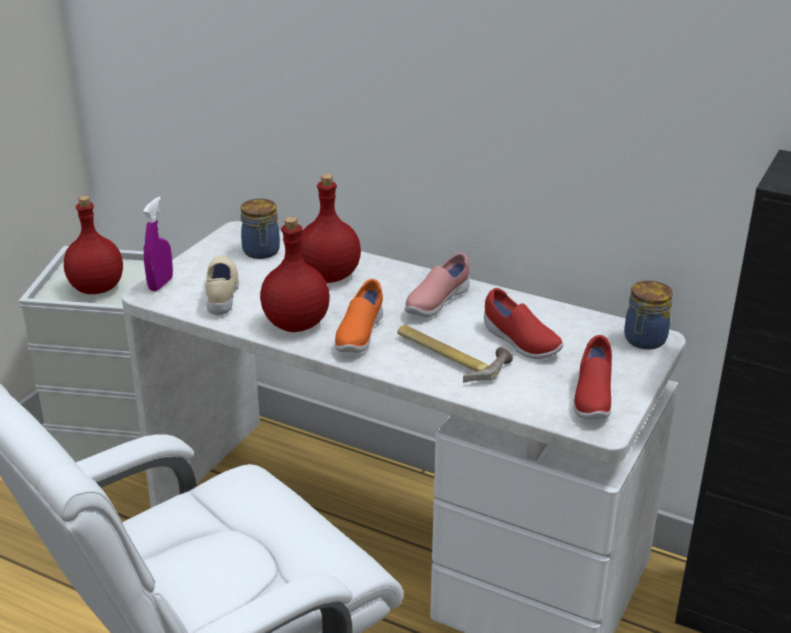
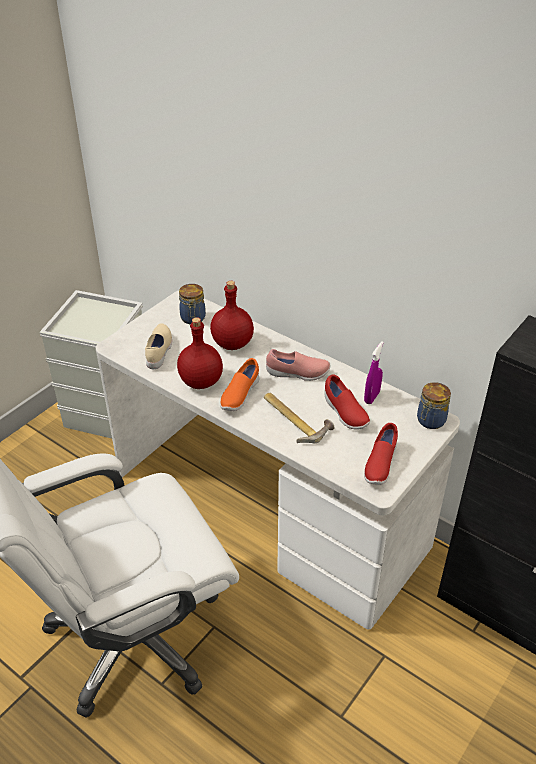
camera: 10 degrees right, 10 degrees up
red bottle [64,196,123,294] -> none
purple spray bottle [143,197,173,291] -> purple spray bottle moved to [364,341,384,404]
pink shoe [405,253,470,317] -> pink shoe turned 135 degrees counterclockwise [266,349,330,381]

